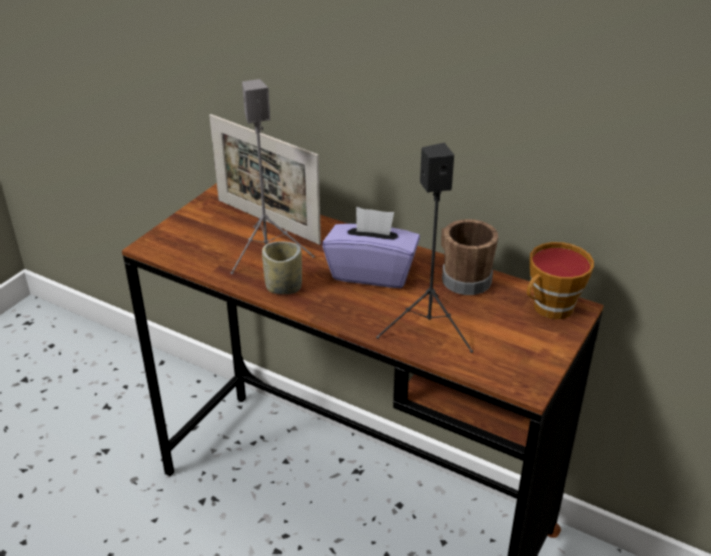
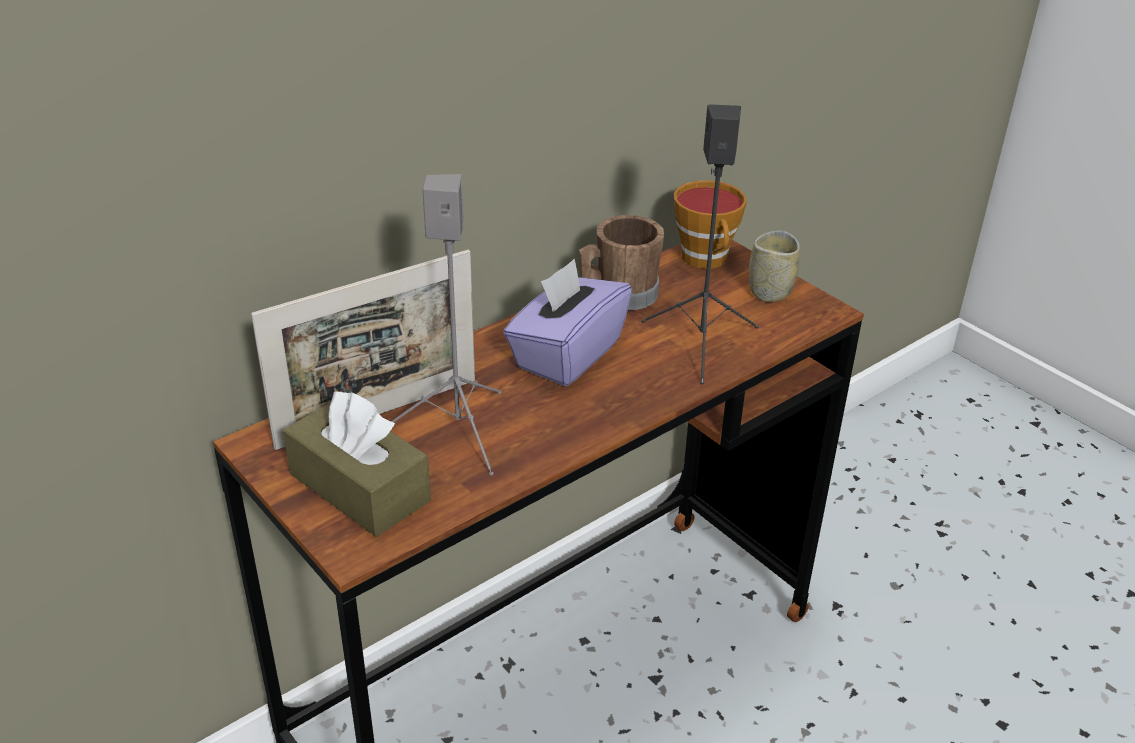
camera: 70 degrees left, 0 degrees up
cup [262,242,302,294] -> cup moved to [749,231,800,302]
none -> brown tissue box [283,392,431,537]

